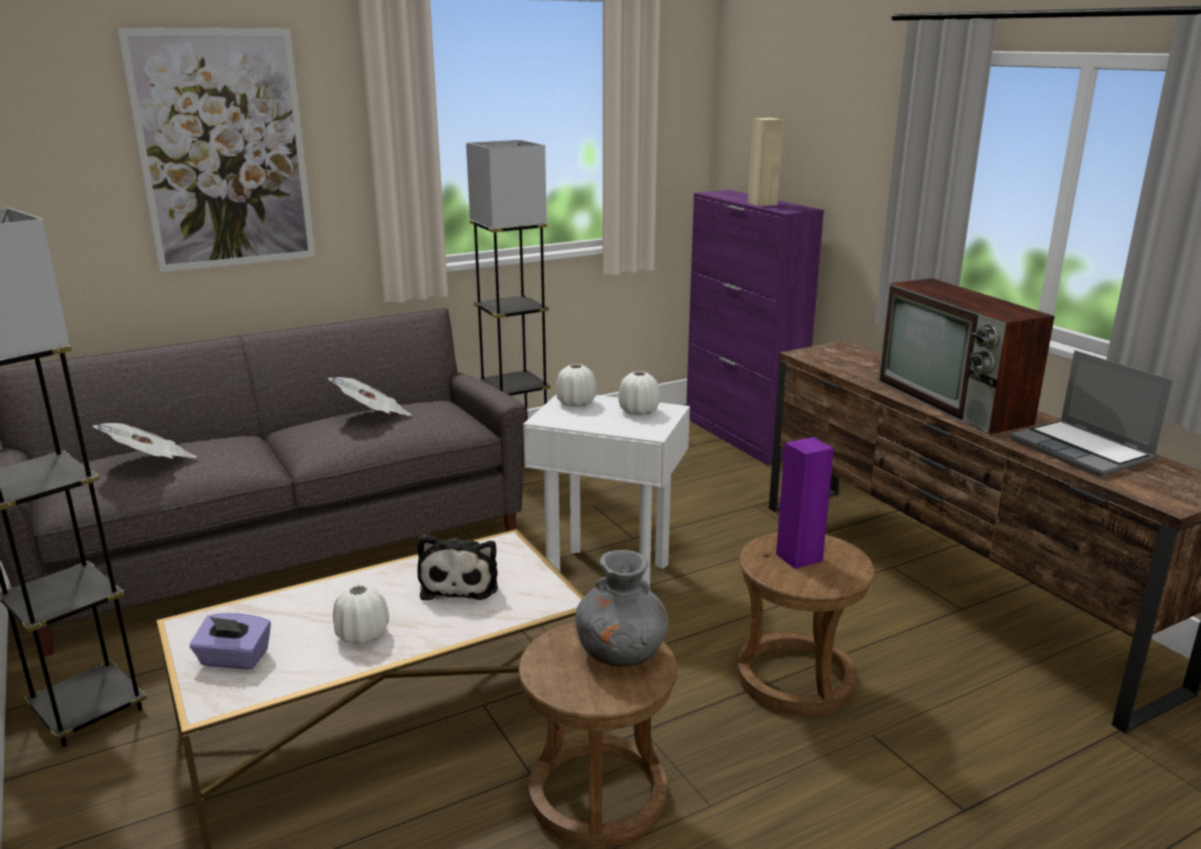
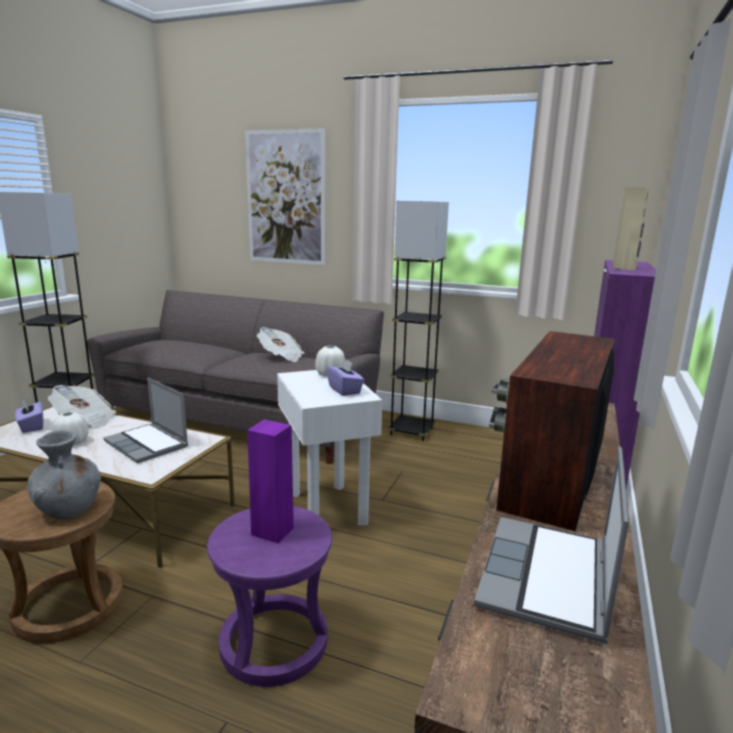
camera: 50 degrees right, 5 degrees down
newspaper [93,423,197,458] -> newspaper moved to [48,385,116,427]
plush toy [417,535,498,600] -> laptop [104,377,188,463]
white vase [618,371,660,415] -> purple tissue box [327,359,364,396]
brown stool [737,532,875,716] -> purple stool [207,506,332,687]

